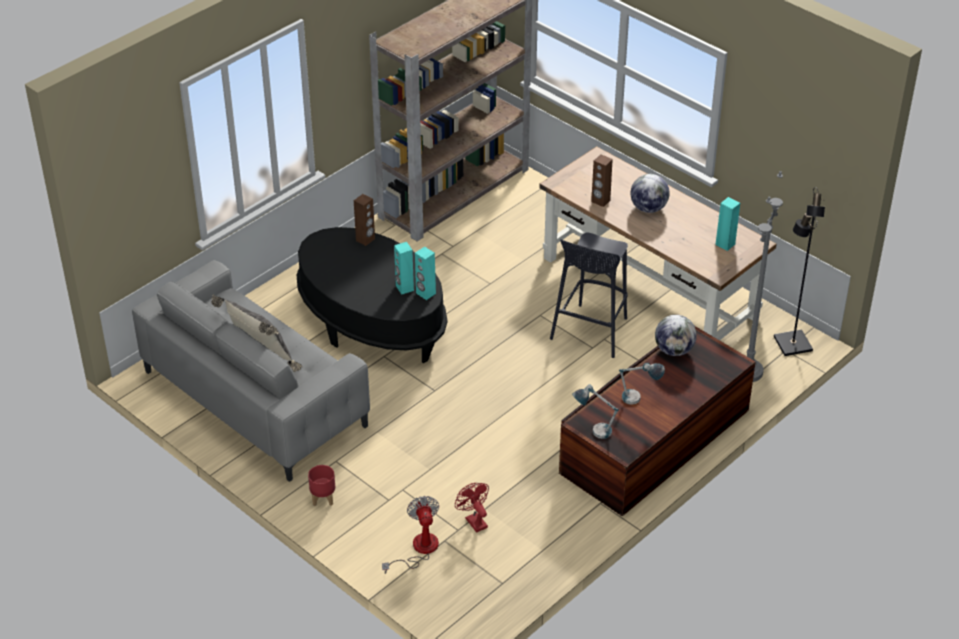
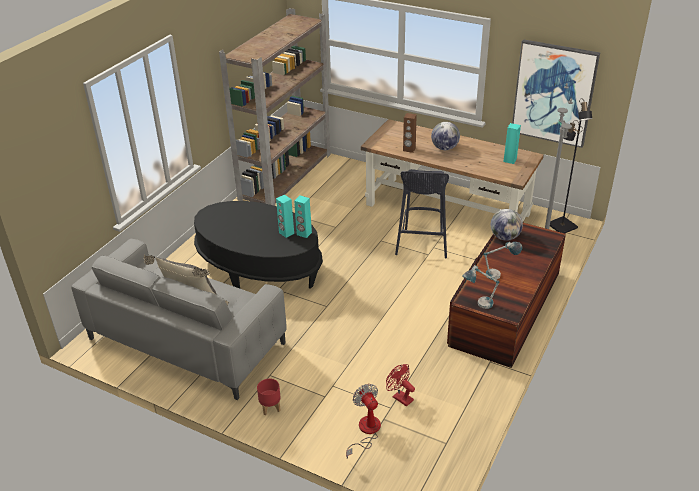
camera: 15 degrees left, 5 degrees down
brown speaker [354,194,375,246] -> none
none -> picture [512,39,600,148]

